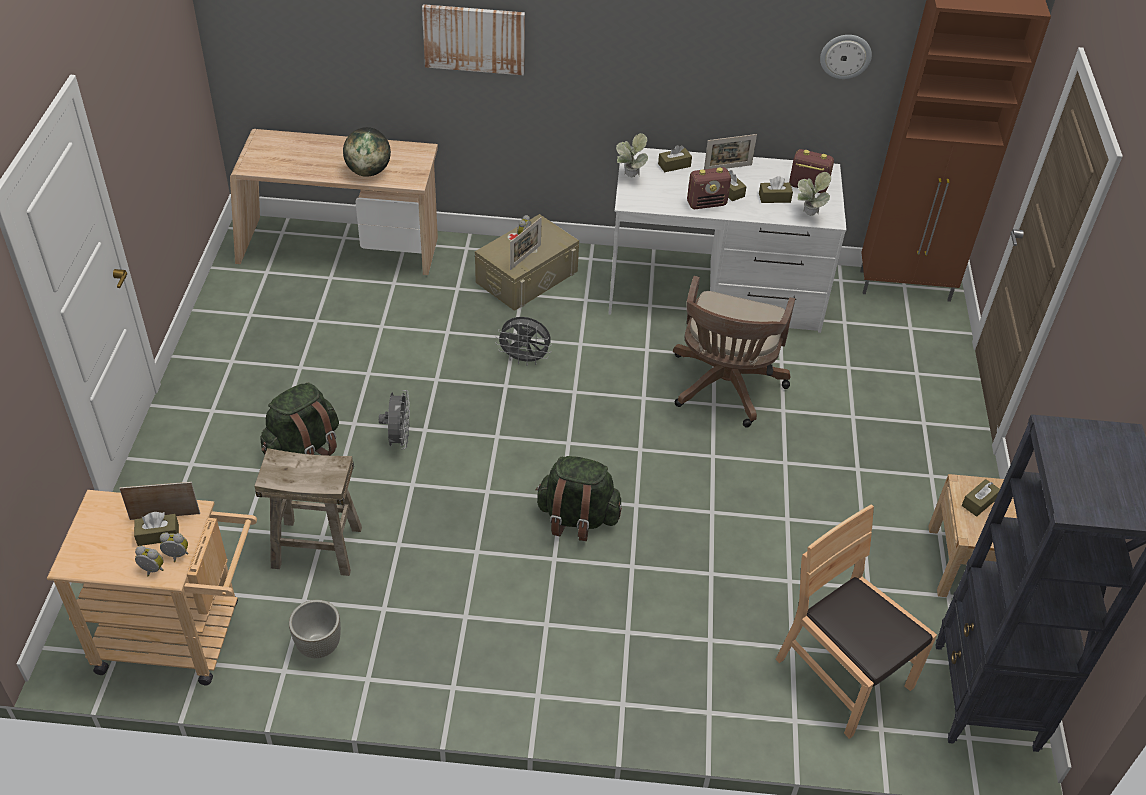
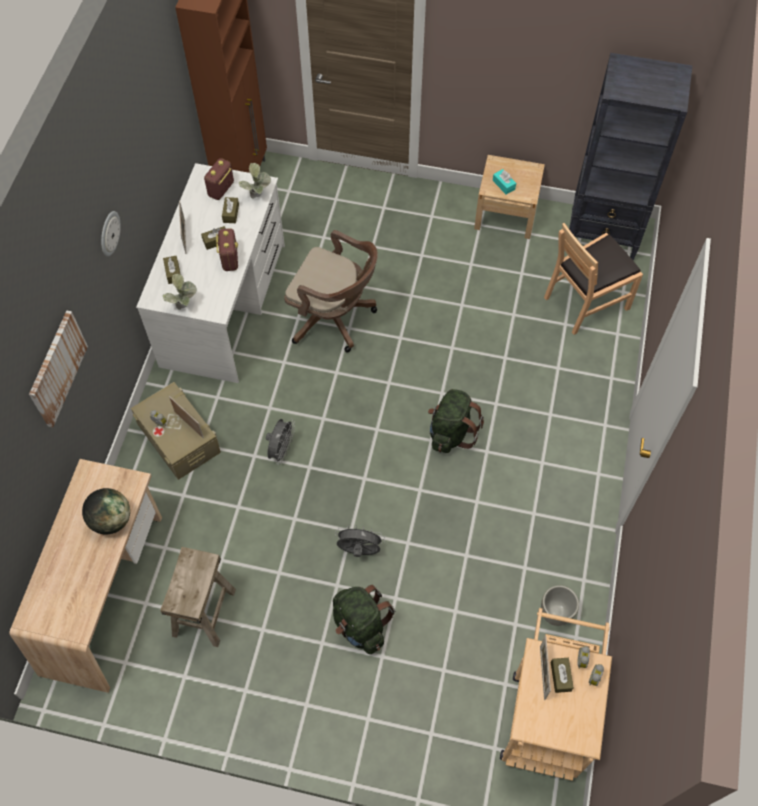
camera: 80 degrees left, 15 degrees up
beige stool [254,448,362,576] -> beige stool moved to [160,547,236,647]
wall clock [820,35,872,79] -> wall clock moved to [101,211,121,257]
brown tissue box [962,479,1000,517] -> turquoise tissue box [493,169,516,194]

